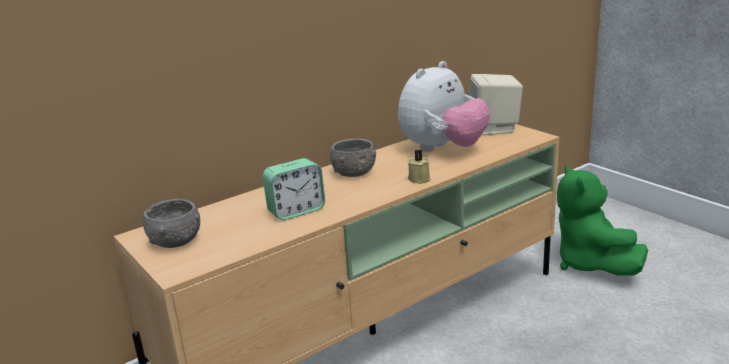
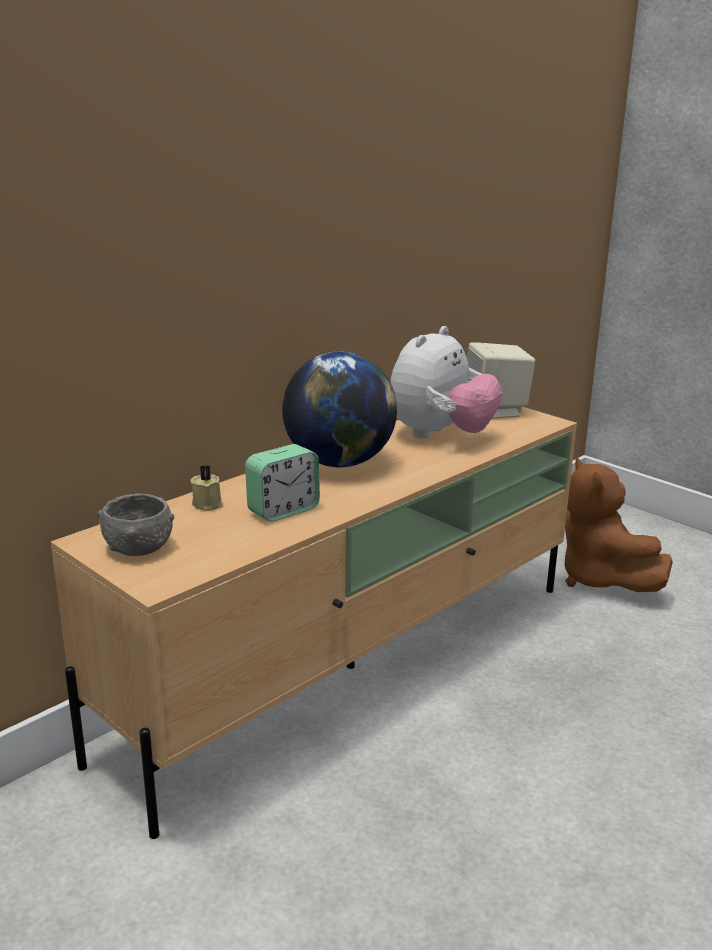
camera: 10 degrees left, 0 degrees up
grey bowl [330,139,376,177] -> globe [282,352,397,467]
beige candle [407,150,431,184] -> beige candle moved to [190,465,223,511]
green plush toy [557,165,648,276] -> brown plush toy [565,457,673,592]

